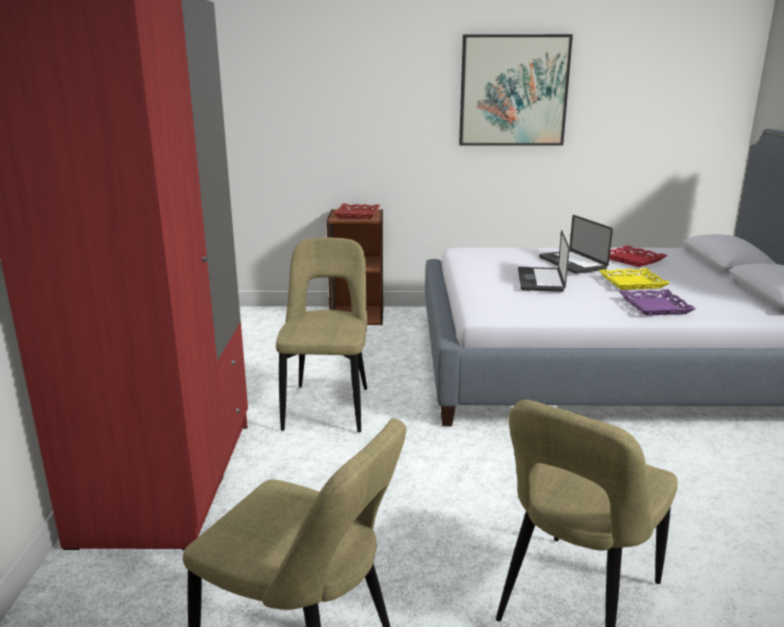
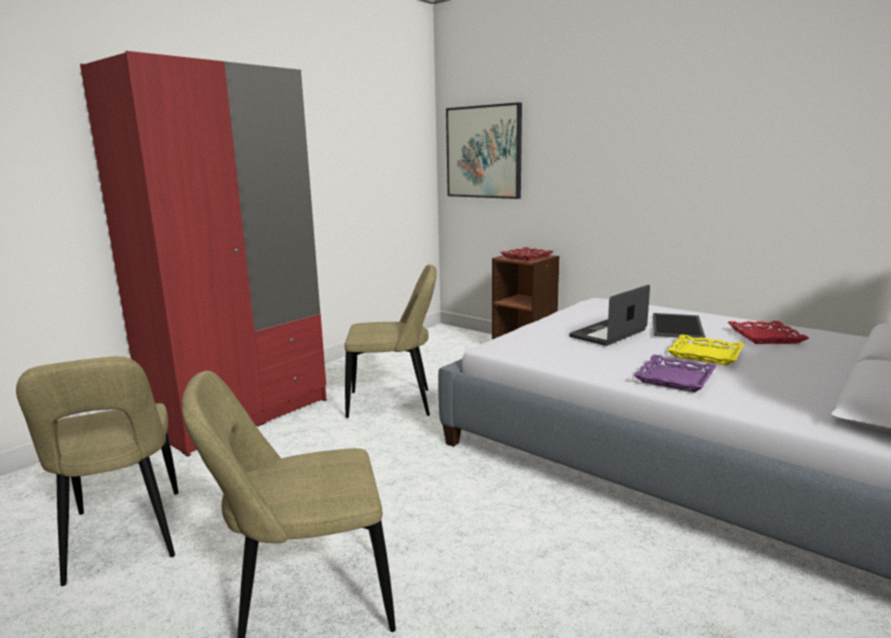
camera: 40 degrees right, 5 degrees down
beige chair [276,238,367,432] -> beige chair turned 45 degrees clockwise [345,264,437,418]
picture [459,34,573,146] -> picture moved to [446,102,522,199]
laptop [539,215,613,274] -> tray [653,313,705,338]

